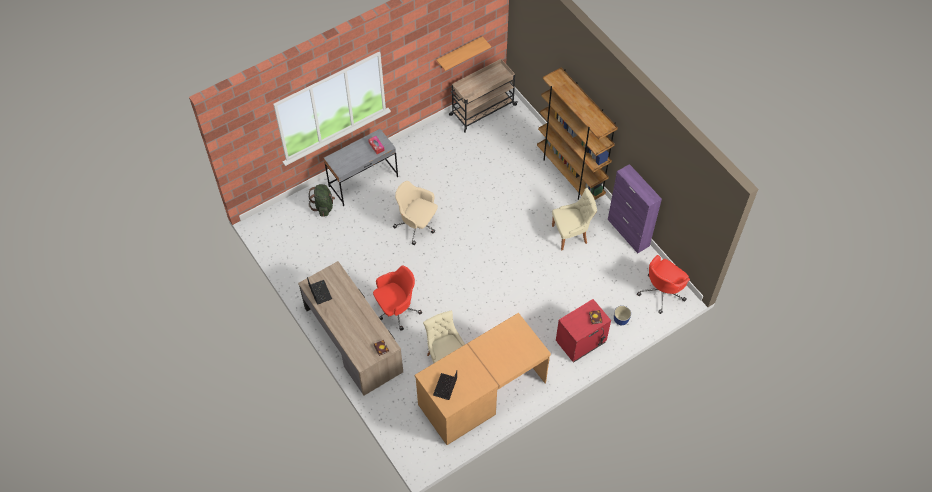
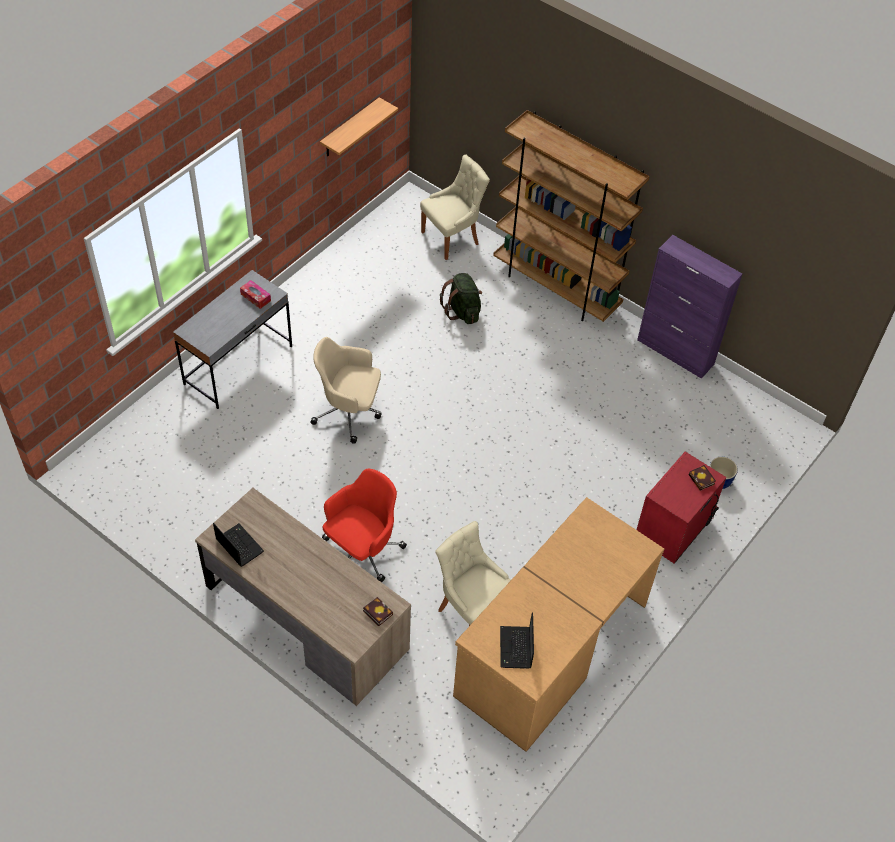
camera: 20 degrees left, 5 degrees down
green backpack [308,184,335,217] -> green backpack moved to [440,273,482,324]
beige cart [449,59,518,133] -> none
beige chair [552,188,597,250] -> beige chair moved to [420,154,490,260]
red office chair [637,255,690,314] -> none

